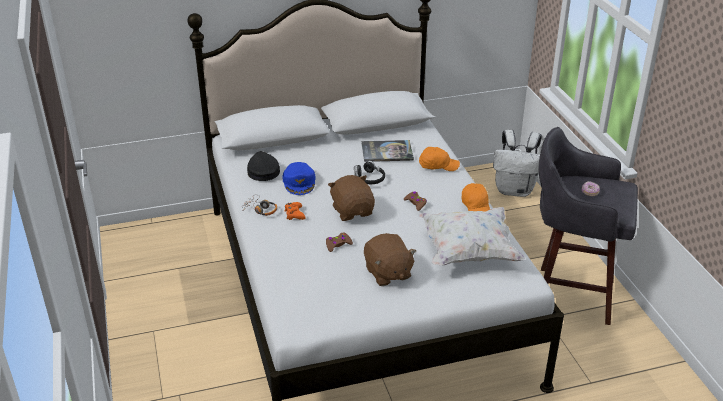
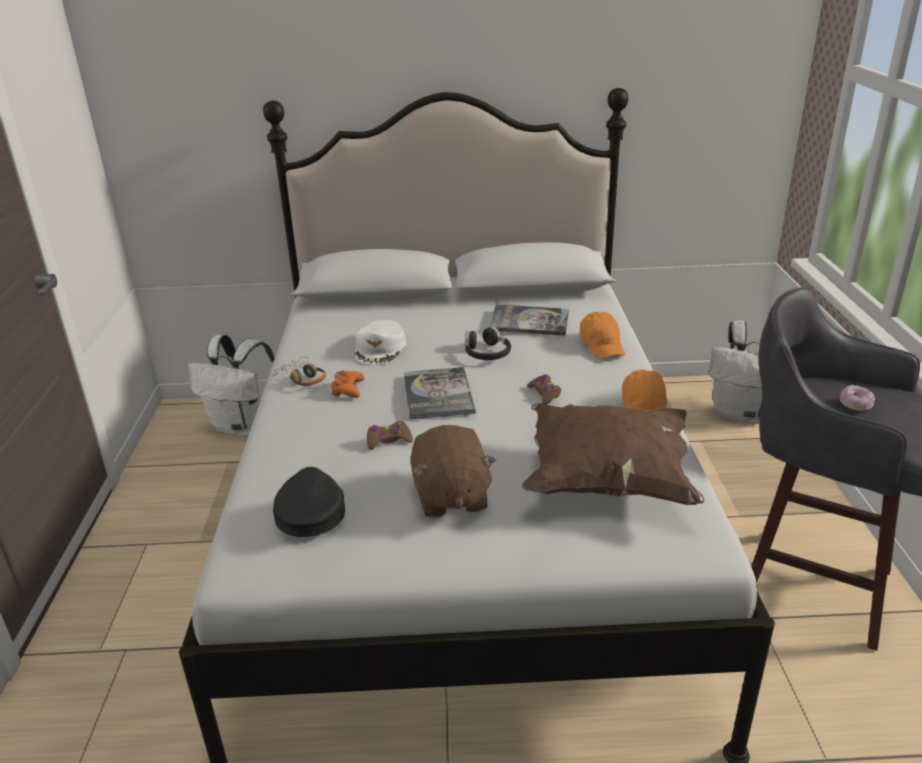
camera: 15 degrees right, 5 degrees down
black cap [247,151,280,181] -> black cap moved to [273,467,345,537]
blue cap [283,162,315,195] -> white cap [355,320,406,365]
brown plush toy [328,175,375,221] -> book [404,367,476,419]
orange cap [419,147,460,171] -> orange cap turned 60 degrees clockwise [580,312,625,359]
white pillow [419,207,525,265] -> brown pillow [522,403,704,505]
none -> white backpack [188,335,275,436]

